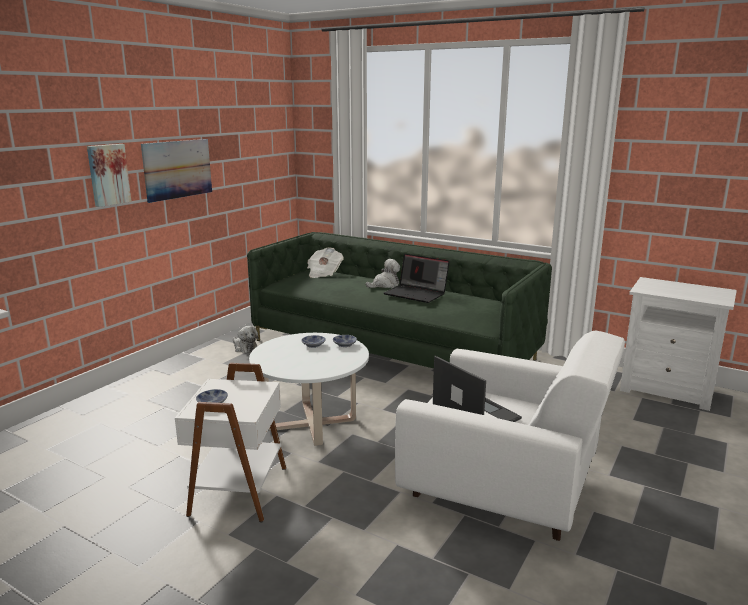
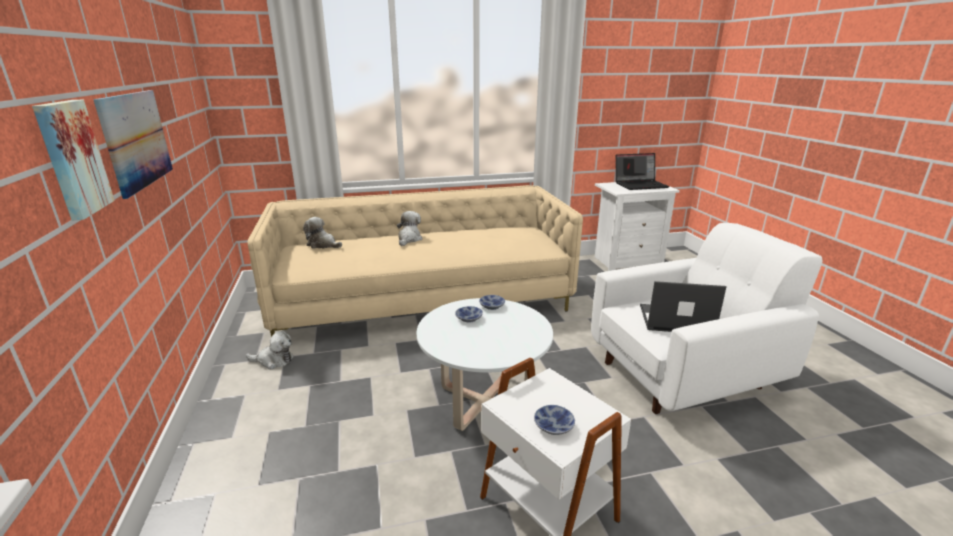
camera: 45 degrees left, 5 degrees up
green sofa [247,232,552,369] -> beige sofa [248,185,583,337]
newspaper [307,247,344,278] -> plush toy [303,217,342,249]
laptop [384,254,450,303] -> laptop moved to [616,153,669,190]

